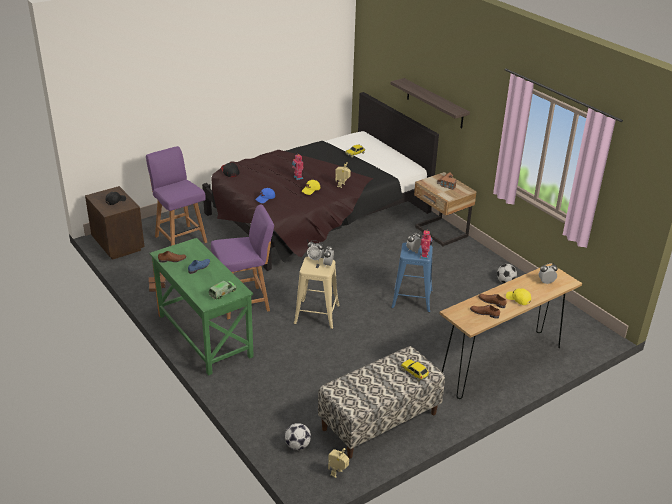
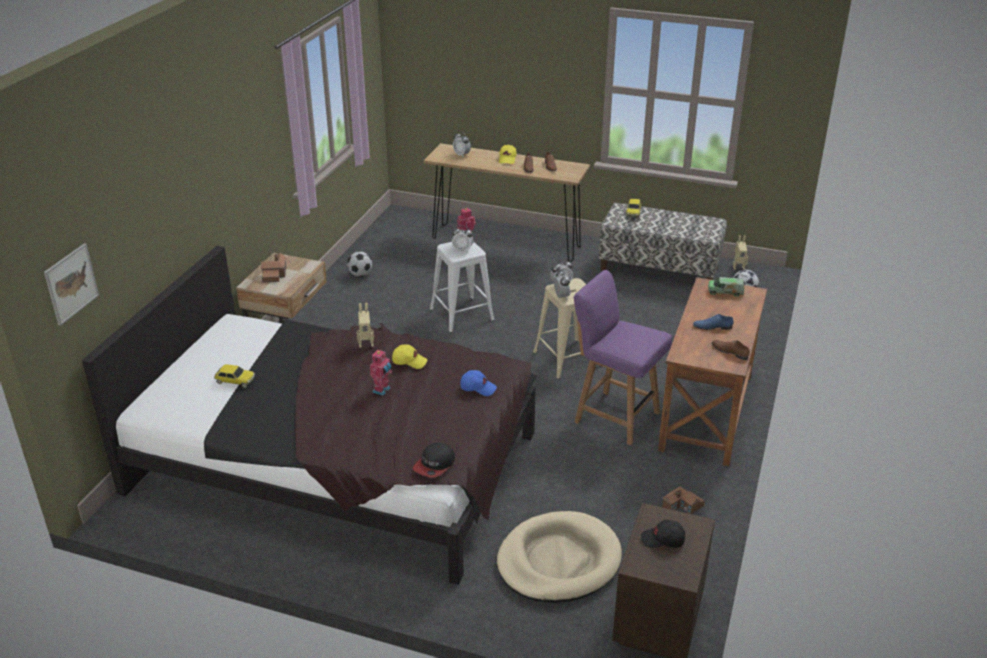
camera: 125 degrees left, 0 degrees up
purple chair [146,146,207,246] -> beige dog bed [497,511,622,603]
green desk [150,238,254,376] -> brown desk [658,277,767,466]
shelf [391,78,470,129] -> none
blue stool [391,242,433,313] -> white stool [430,241,495,333]
none -> picture [44,243,99,326]

